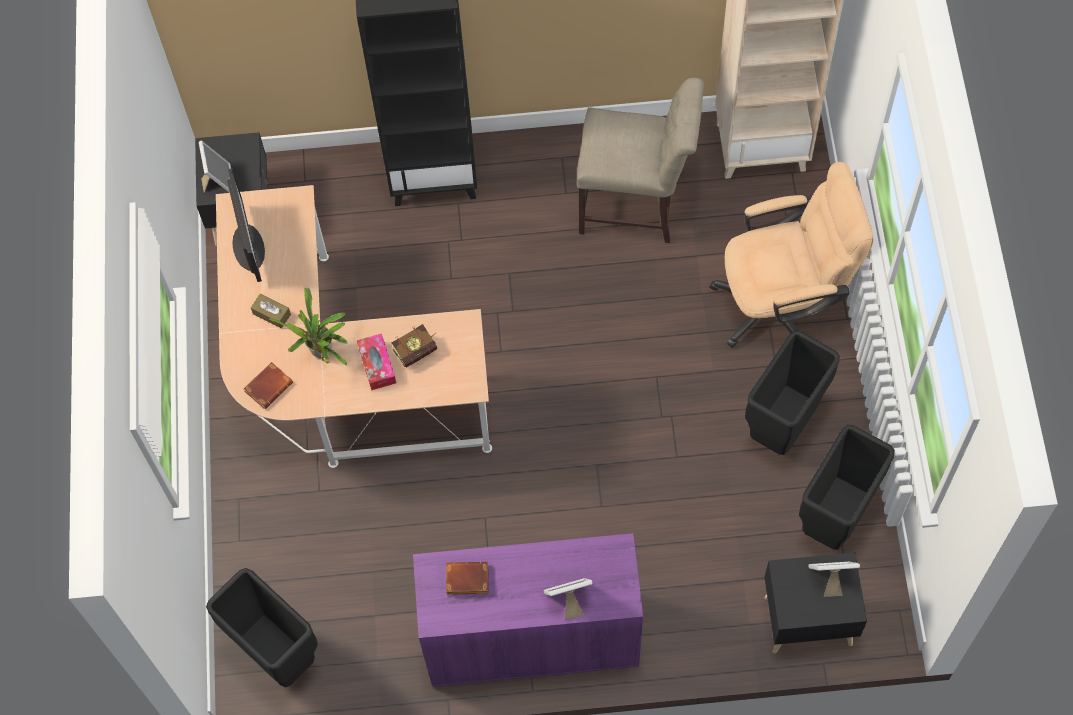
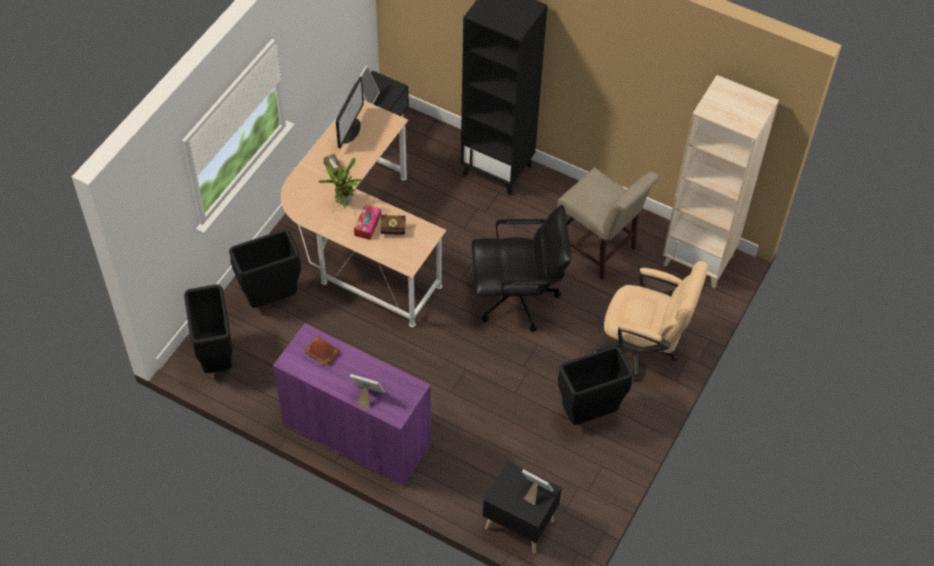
camera: 30 degrees right, 10 degrees down
brown book [244,362,293,409] -> none
black trash can [799,425,895,550] -> black trash can moved to [229,230,301,308]
none -> black office chair [472,205,571,332]

